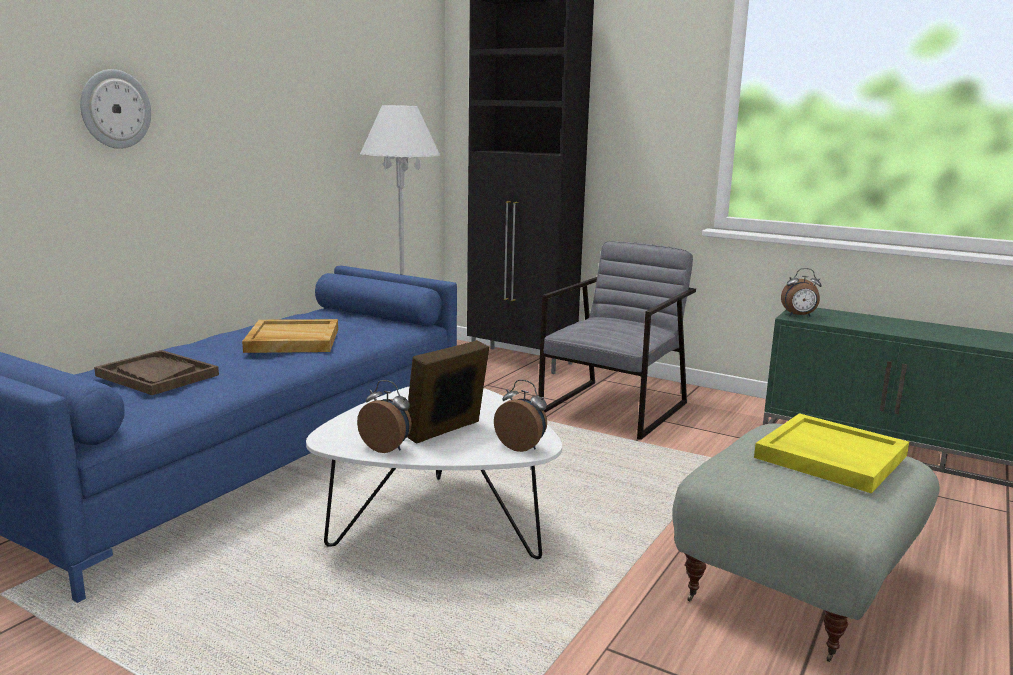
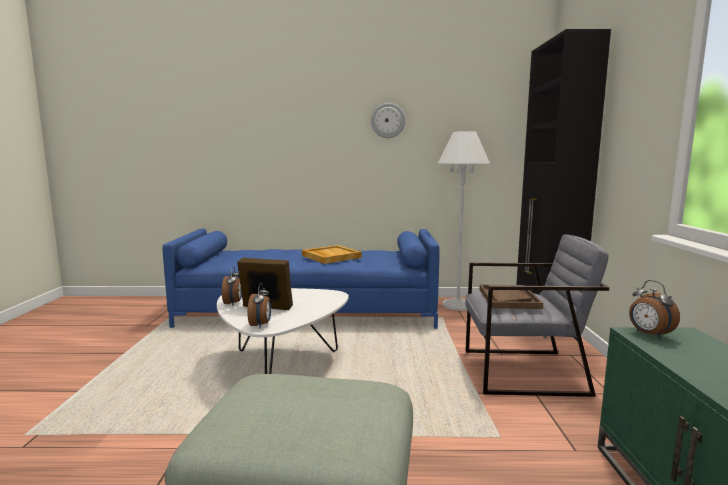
camera: 60 degrees right, 5 degrees down
wall clock [80,69,151,149] -> wall clock moved to [371,103,405,138]
brown tray [94,350,219,395] -> brown tray moved to [480,285,543,309]
yellow tray [754,413,909,493] -> none

